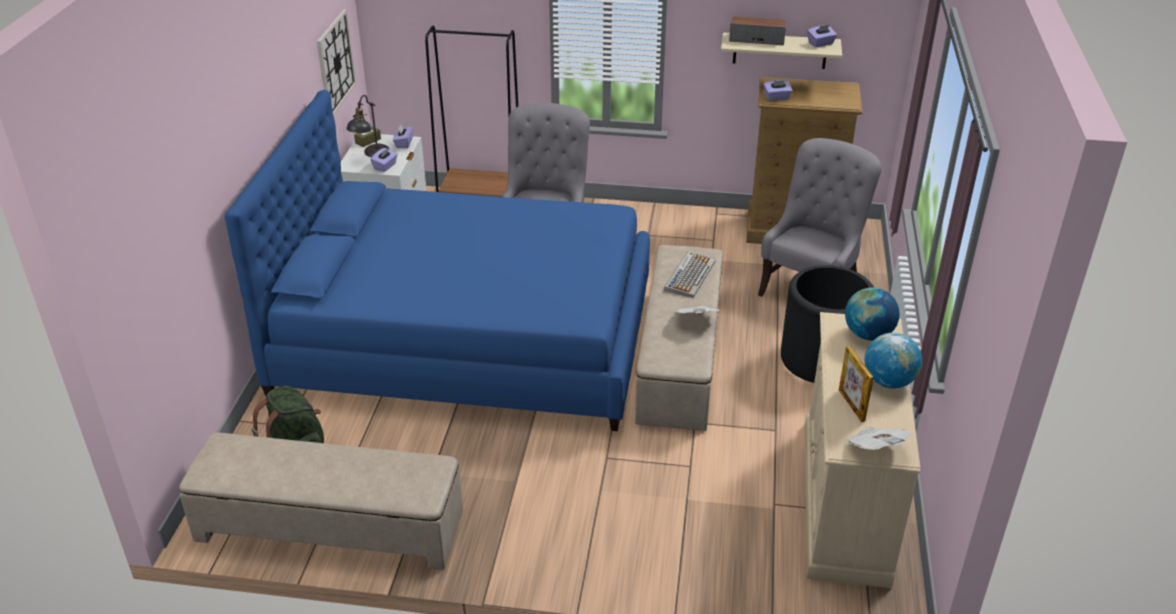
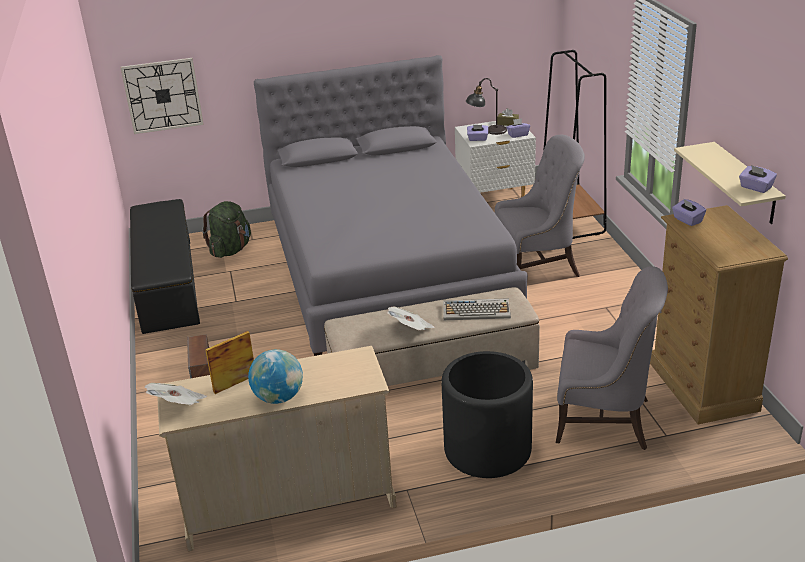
camera: 70 degrees right, 5 degrees down
beige bench [179,433,463,570] -> black bench [130,199,200,334]
blue bed [225,90,650,431] -> grey bed [254,55,528,356]
wall clock [317,9,356,116] -> wall clock moved to [120,58,204,134]
speaker [729,16,786,45] -> speaker moved to [187,334,210,378]
globe [845,287,900,340] -> none

